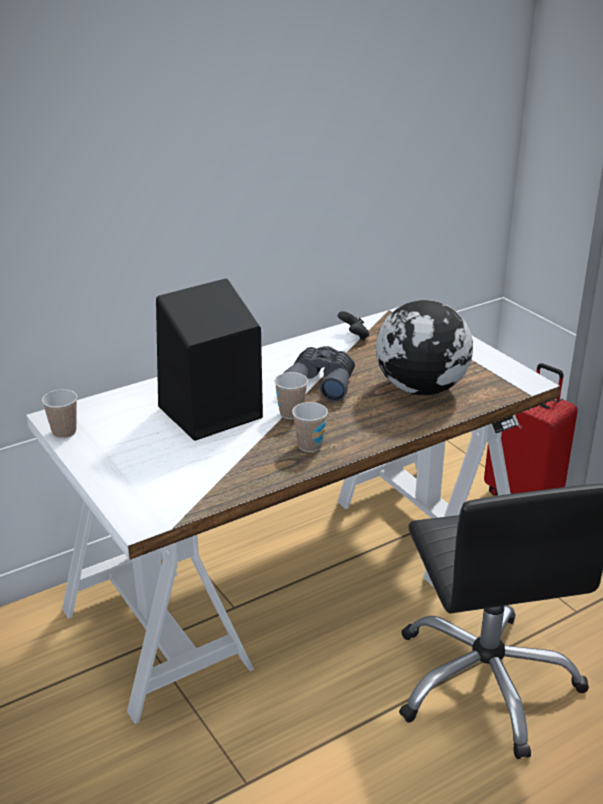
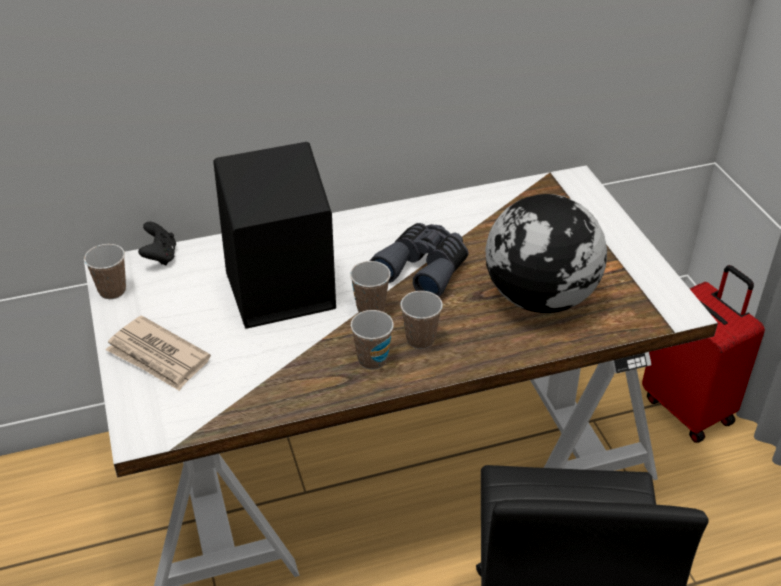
camera: 15 degrees right, 10 degrees up
black game controller [338,311,369,341] -> black game controller moved to [138,222,176,266]
none -> newspaper [105,315,211,391]
none -> cup [400,291,443,349]

